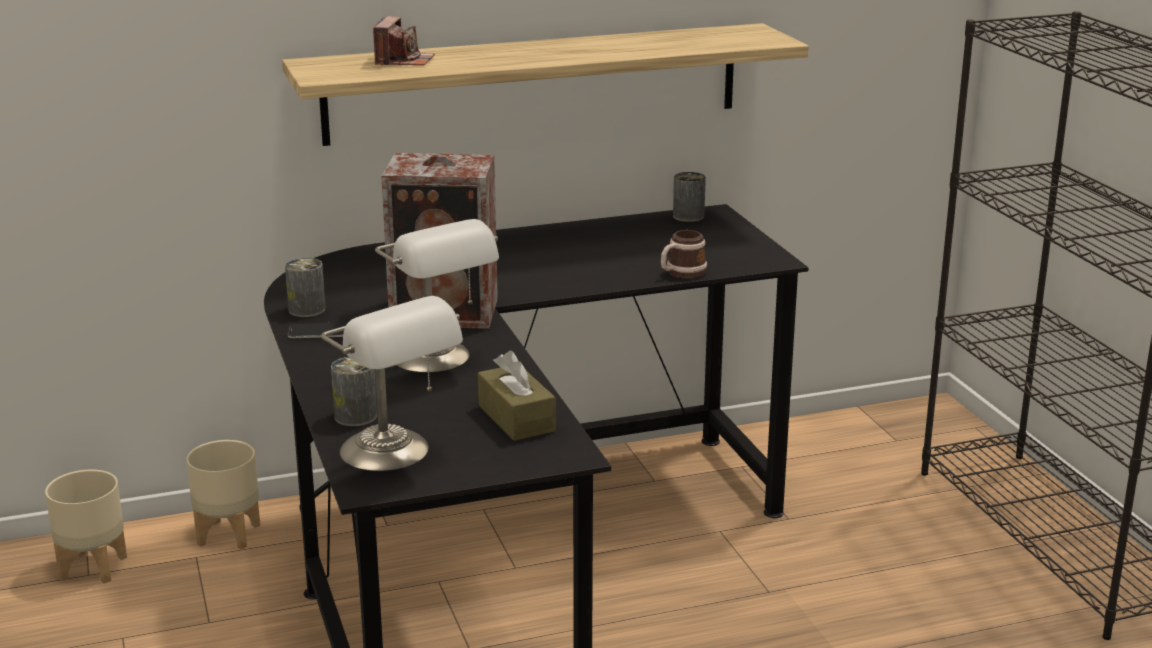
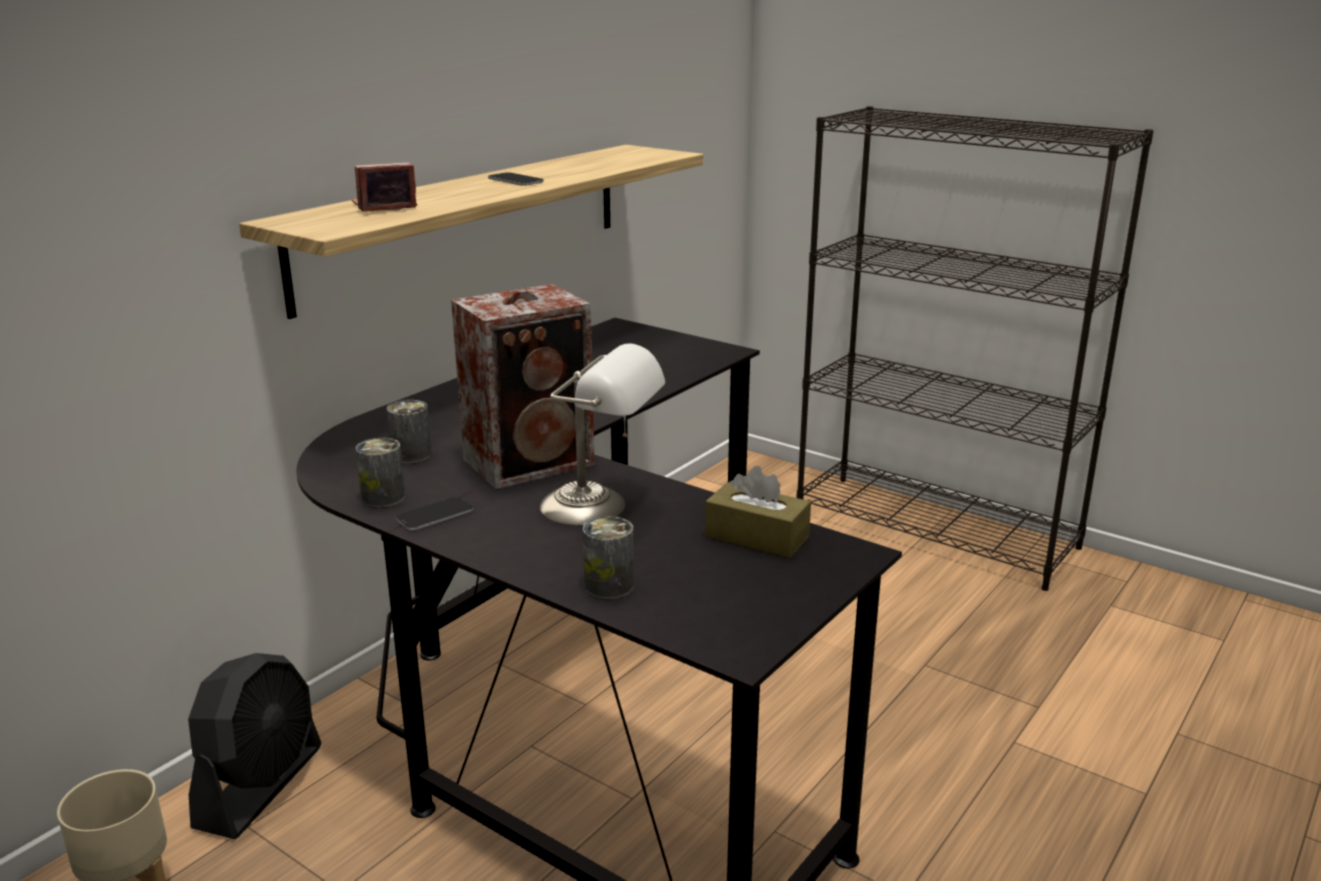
camera: 35 degrees left, 0 degrees up
beige planter [186,440,260,550] -> black fan [188,653,321,839]
white table lamp [321,296,463,471] -> none
camera [373,16,435,66] -> camera turned 90 degrees counterclockwise [352,162,417,212]
mug [661,230,707,279] -> none
can [673,172,706,222] -> can moved to [387,400,432,464]
none -> phone [488,172,544,186]

